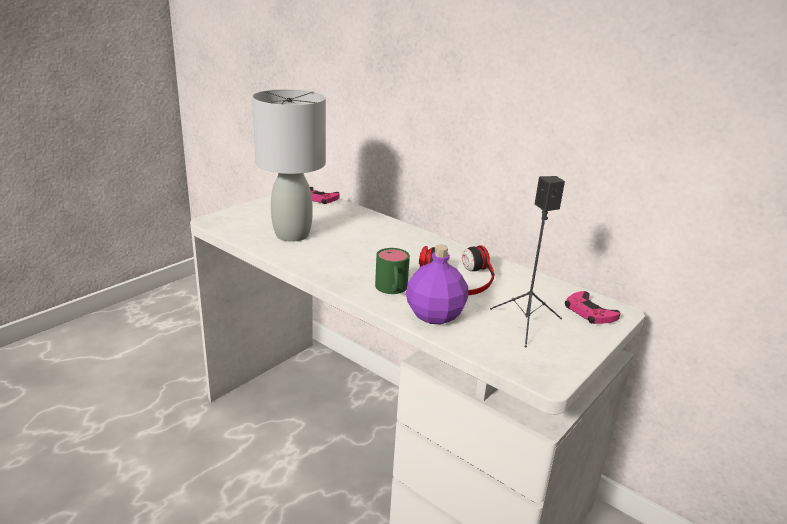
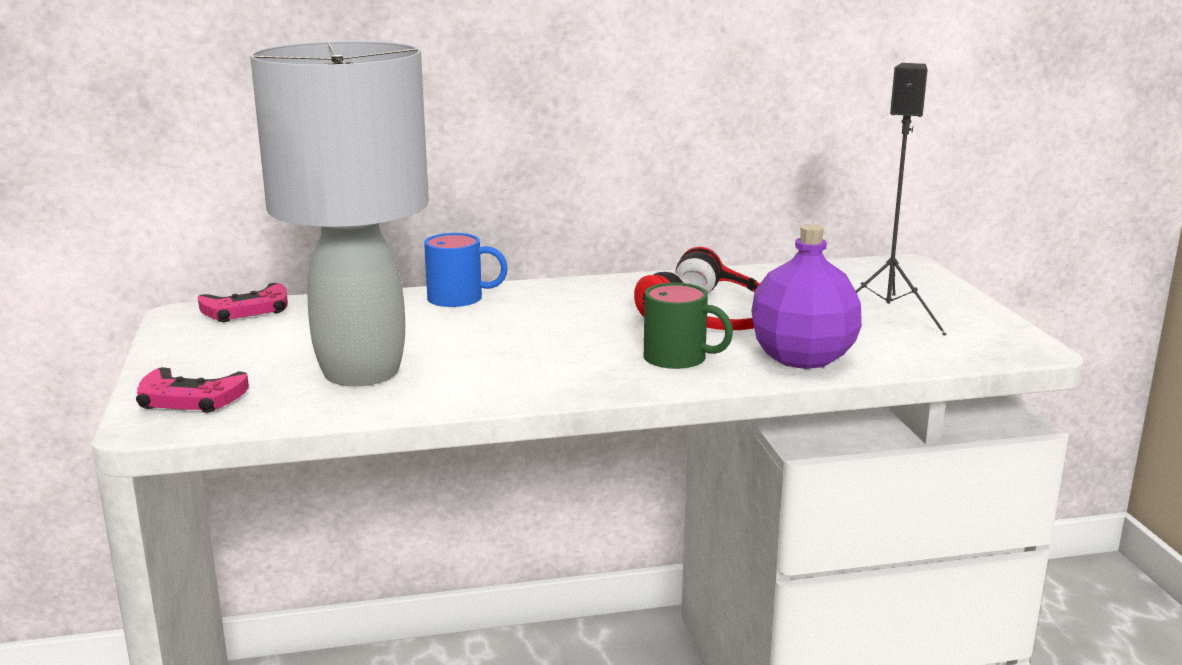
camera: 50 degrees left, 5 degrees down
pink game controller [565,291,620,324] -> pink game controller moved to [136,367,249,413]
none -> blue mug [424,233,508,307]

